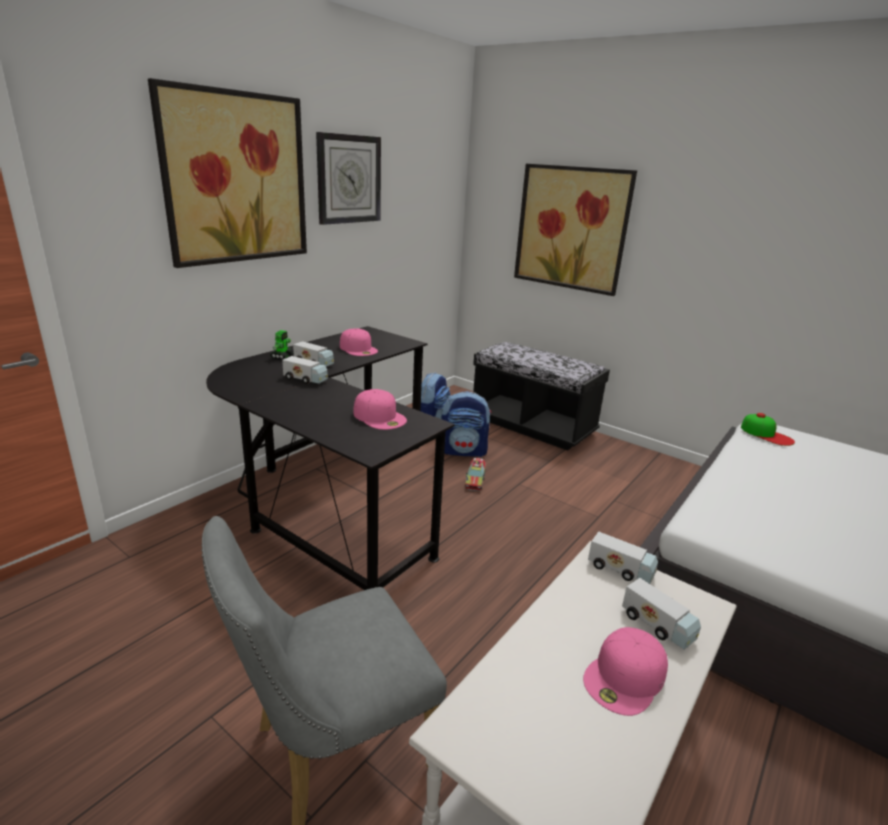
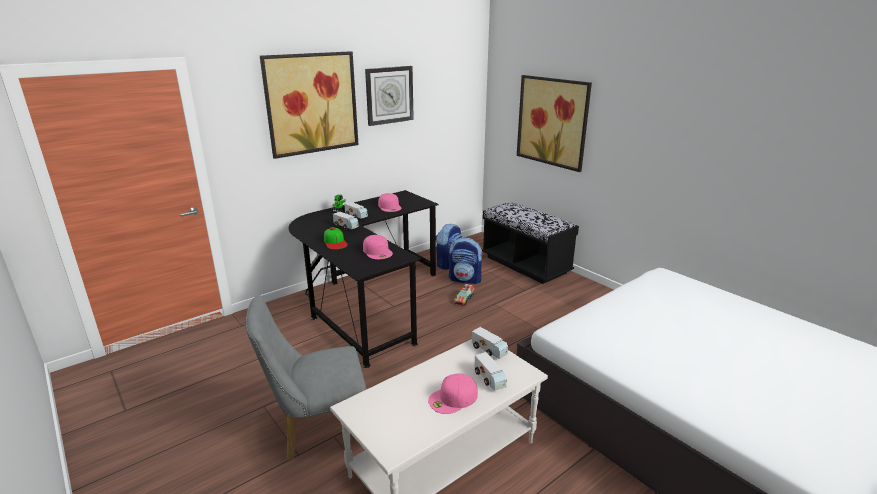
camera: 15 degrees right, 0 degrees up
cap [741,413,795,446] -> cap moved to [324,227,348,249]

